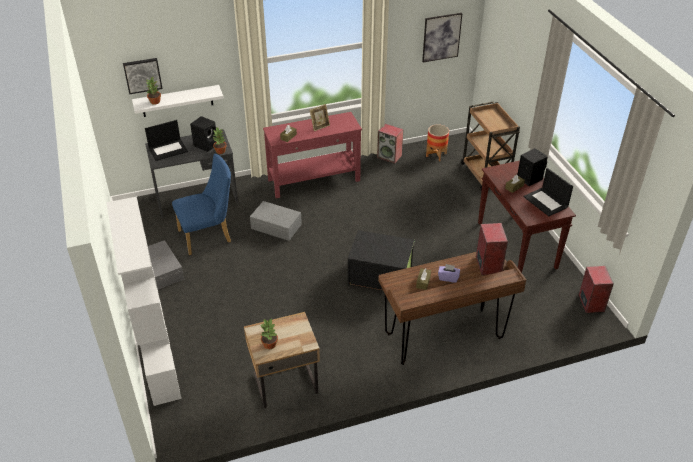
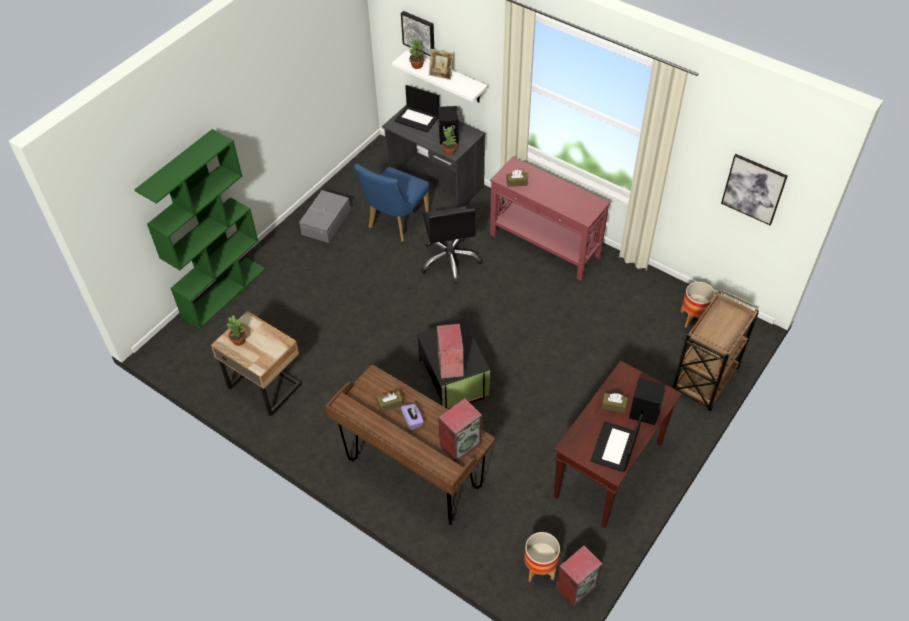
camera: 55 degrees right, 10 degrees up
white bookcase [106,197,182,406] -> green bookcase [134,129,265,329]
blue chair [172,154,231,255] -> blue chair turned 90 degrees clockwise [354,164,429,242]
grey storage box [250,201,302,241] -> black office chair [421,206,482,284]
picture frame [310,104,330,131] -> picture frame moved to [429,49,454,80]
speaker [377,124,403,164] -> speaker moved to [437,324,464,379]
none -> planter [524,532,560,582]

